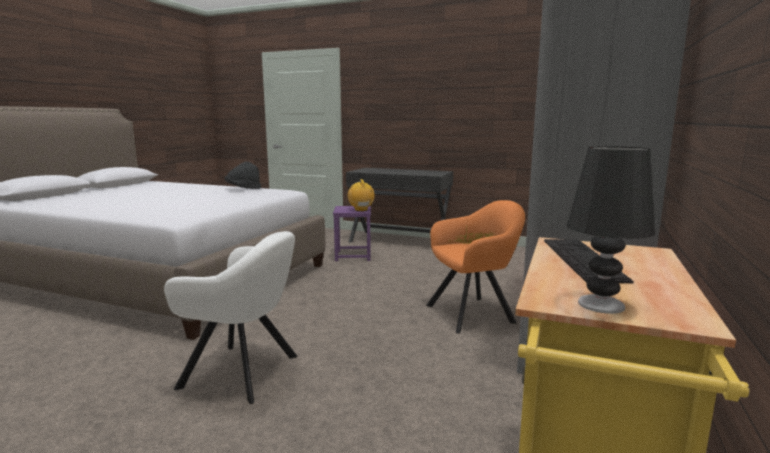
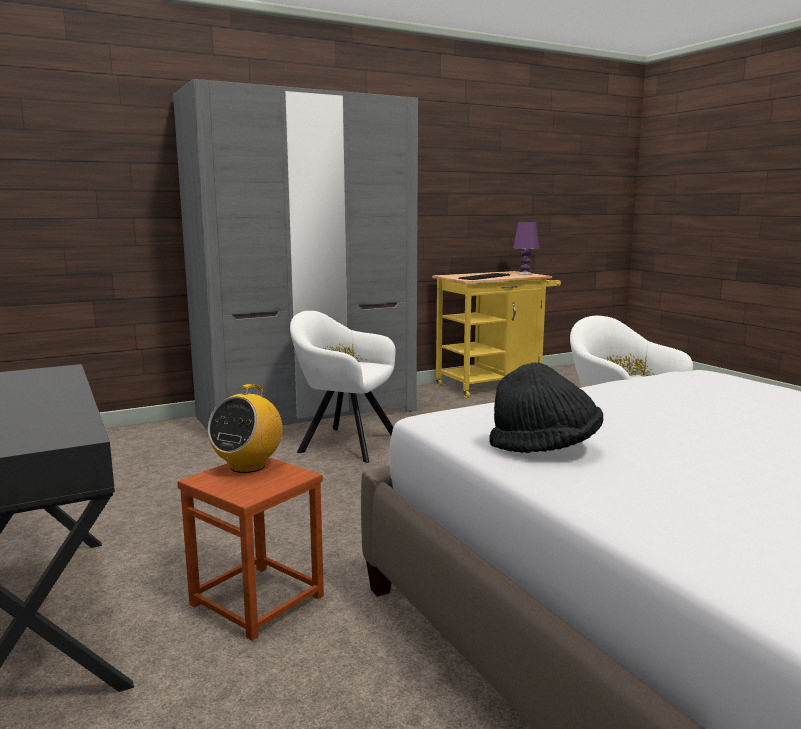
camera: 140 degrees left, 0 degrees up
purple stool [333,206,371,261] -> brown stool [177,457,324,641]
orange armchair [426,200,525,333] -> white armchair [290,311,396,463]
black table lamp [567,146,656,314] -> purple table lamp [513,222,539,275]

